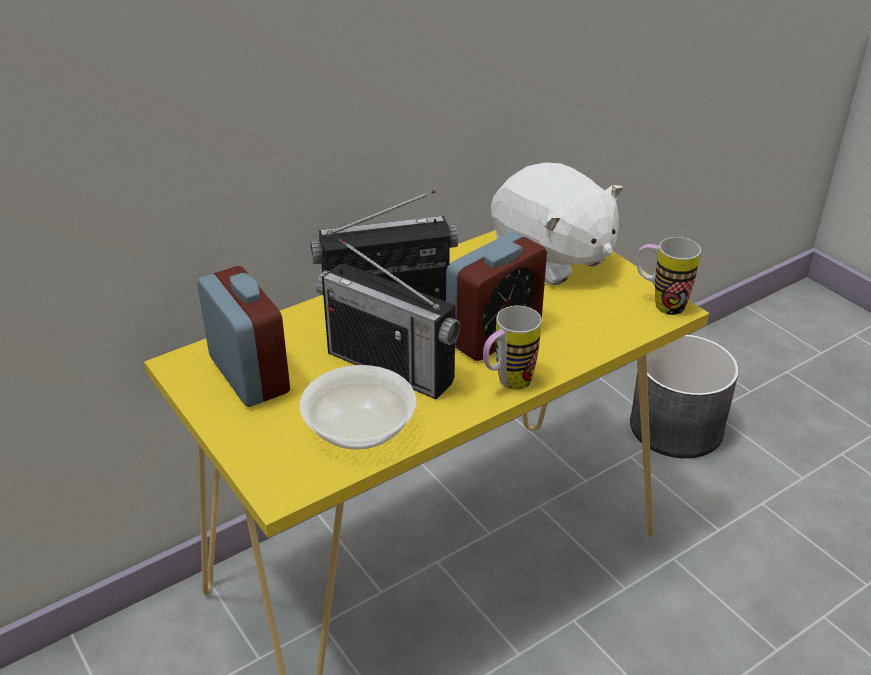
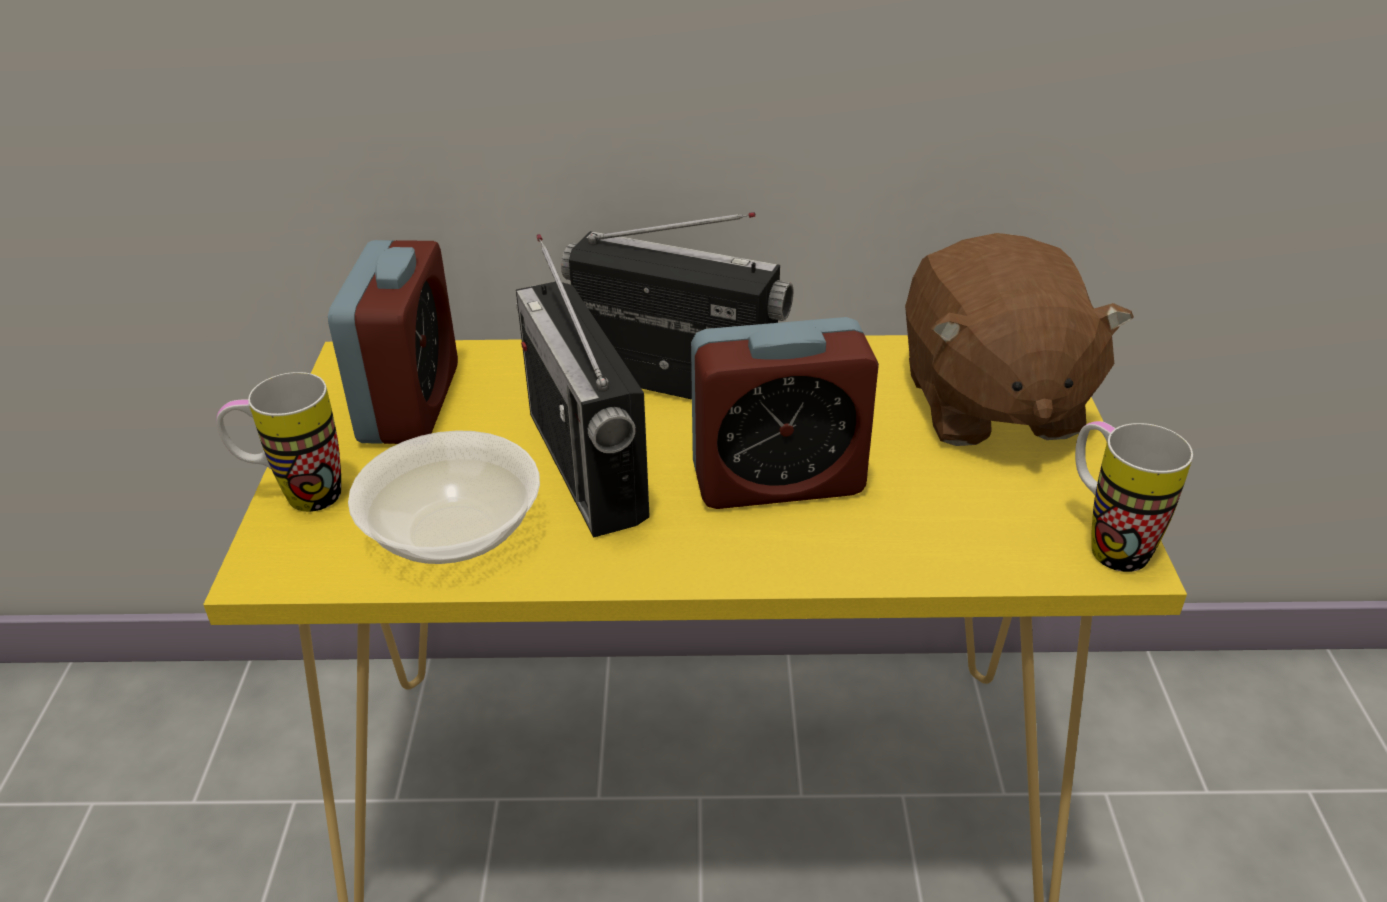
camera: 35 degrees right, 0 degrees up
mug [483,306,542,390] -> mug moved to [216,372,341,512]
white plush toy [491,162,623,285] -> brown plush toy [905,233,1134,446]
grey planter [630,335,739,458] -> none

